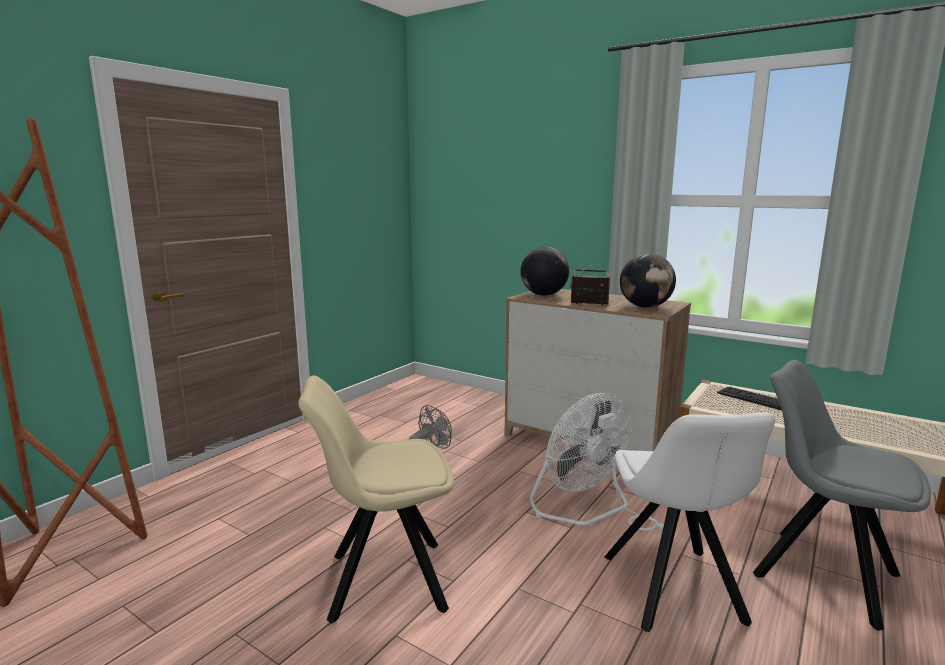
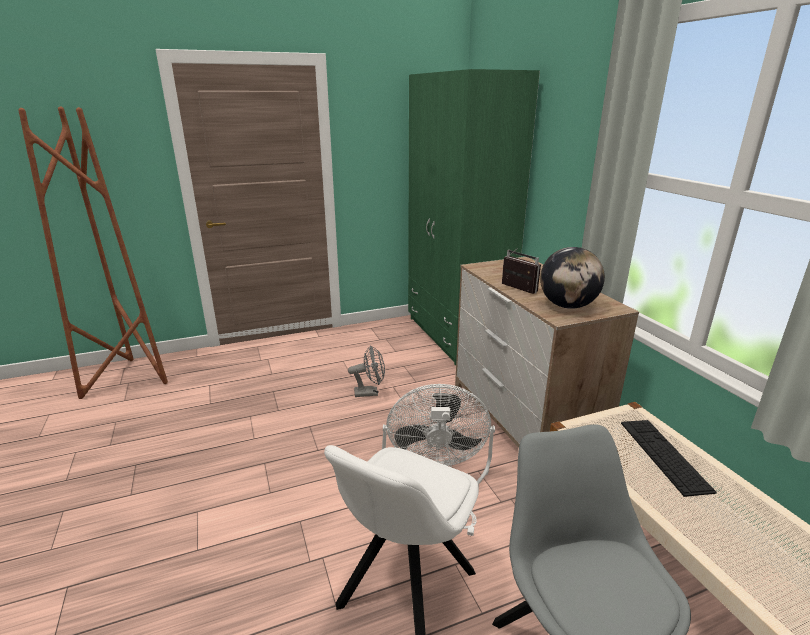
camera: 35 degrees right, 10 degrees up
beige chair [298,376,454,623] -> none
globe [520,247,569,296] -> none
none -> green wardrobe [408,69,540,365]

